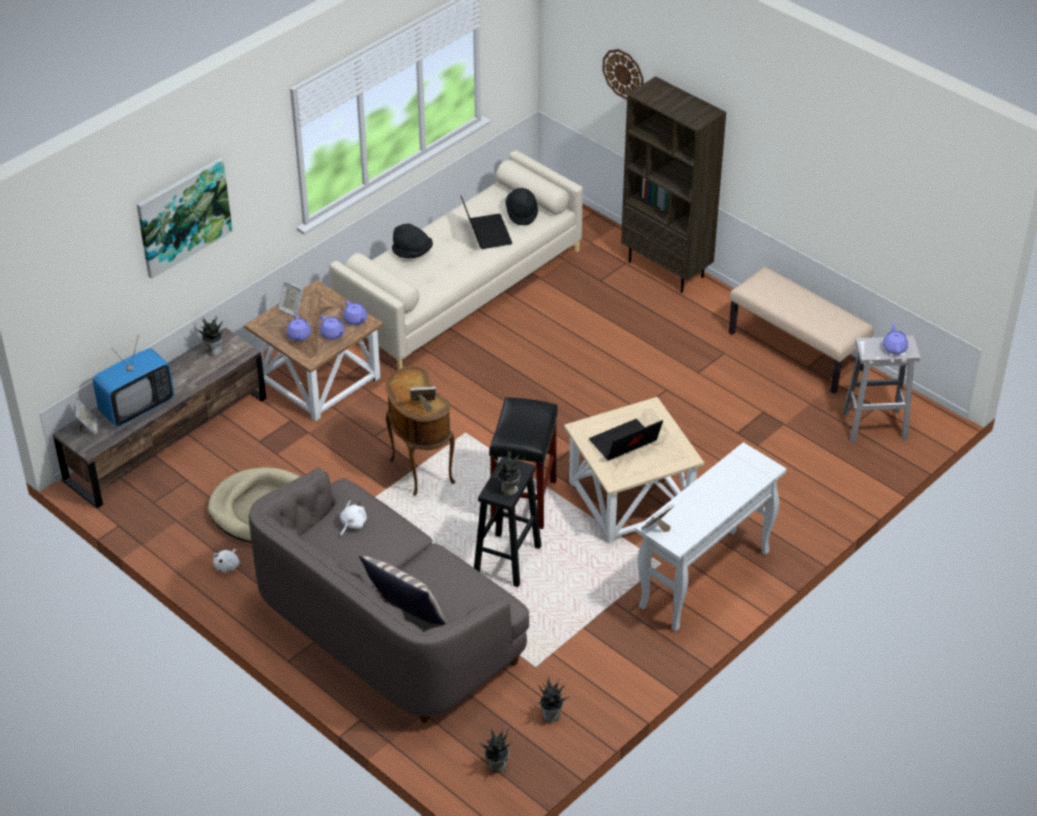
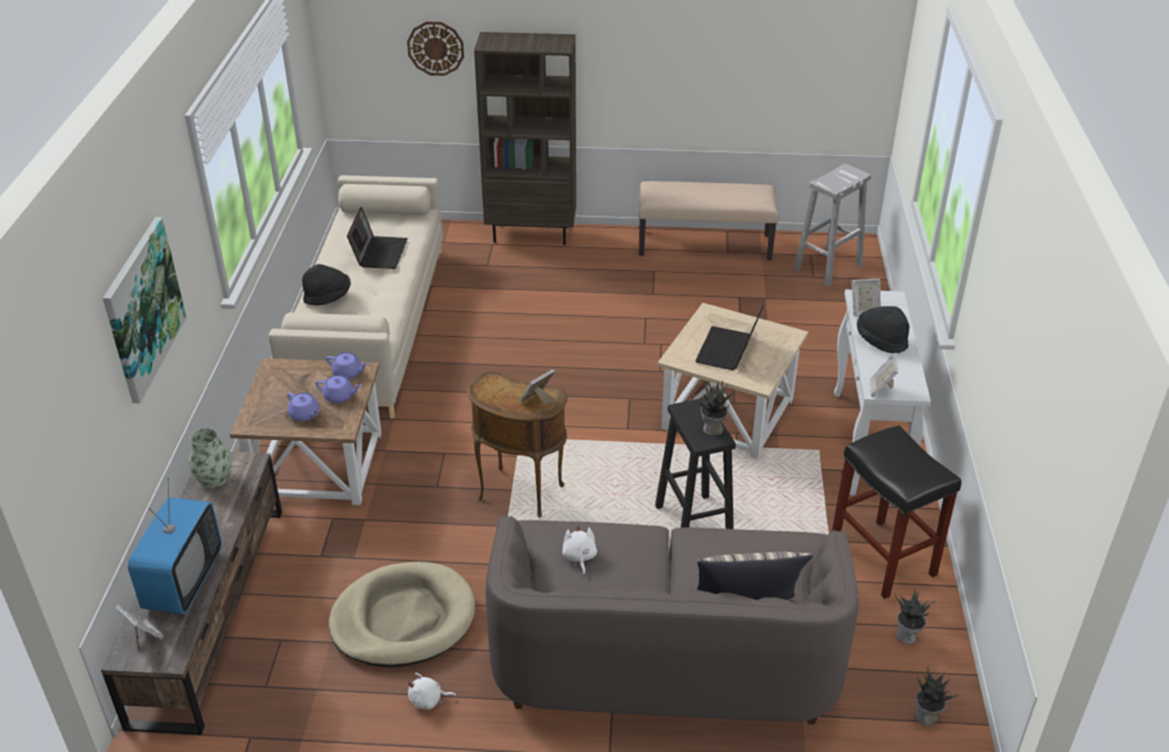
camera: 40 degrees left, 5 degrees down
potted plant [196,316,223,356] -> vase [189,428,231,488]
white plush toy [213,549,240,572] -> white plush toy turned 105 degrees clockwise [408,673,456,710]
picture frame [278,280,303,317] -> picture frame moved to [851,279,881,317]
laptop [461,196,512,249] -> laptop turned 60 degrees clockwise [347,207,408,269]
black stool [489,397,558,529] -> black stool moved to [832,425,961,599]
black hat [505,188,538,225] -> black hat moved to [857,306,910,353]
purple teapot [882,322,908,355] -> none

